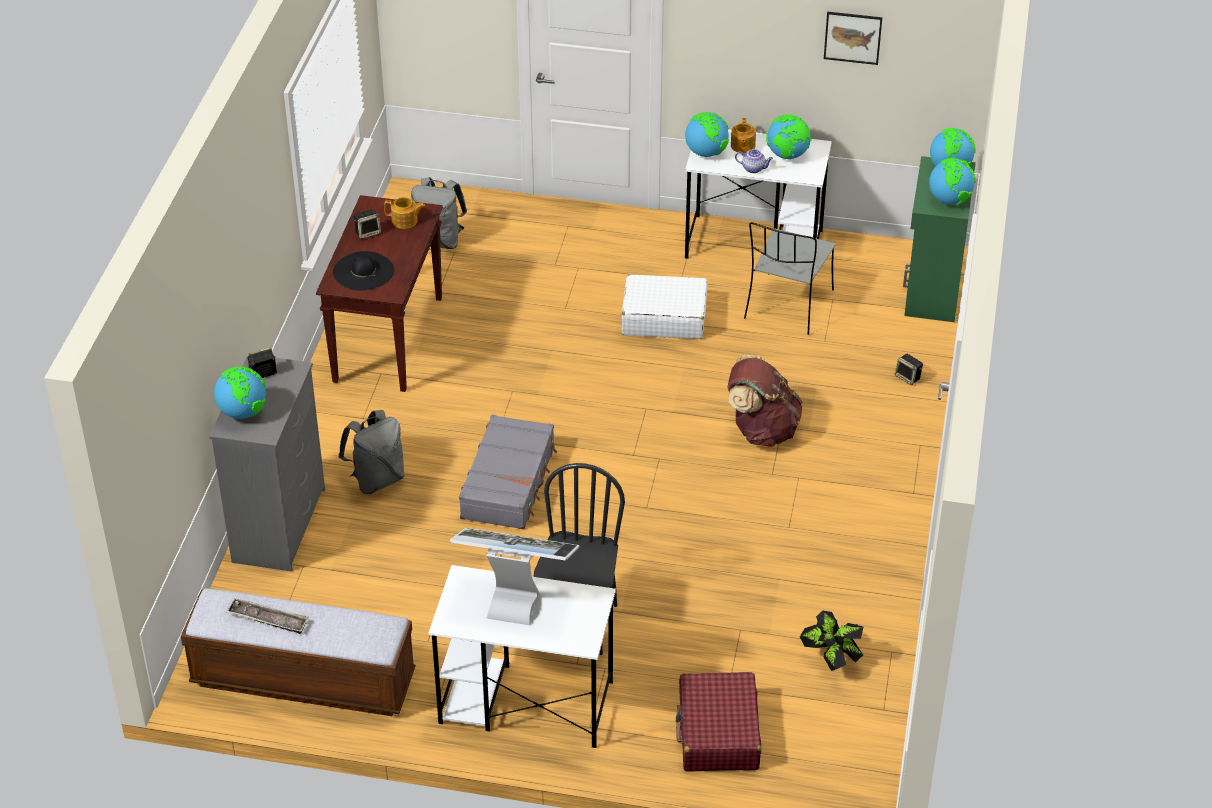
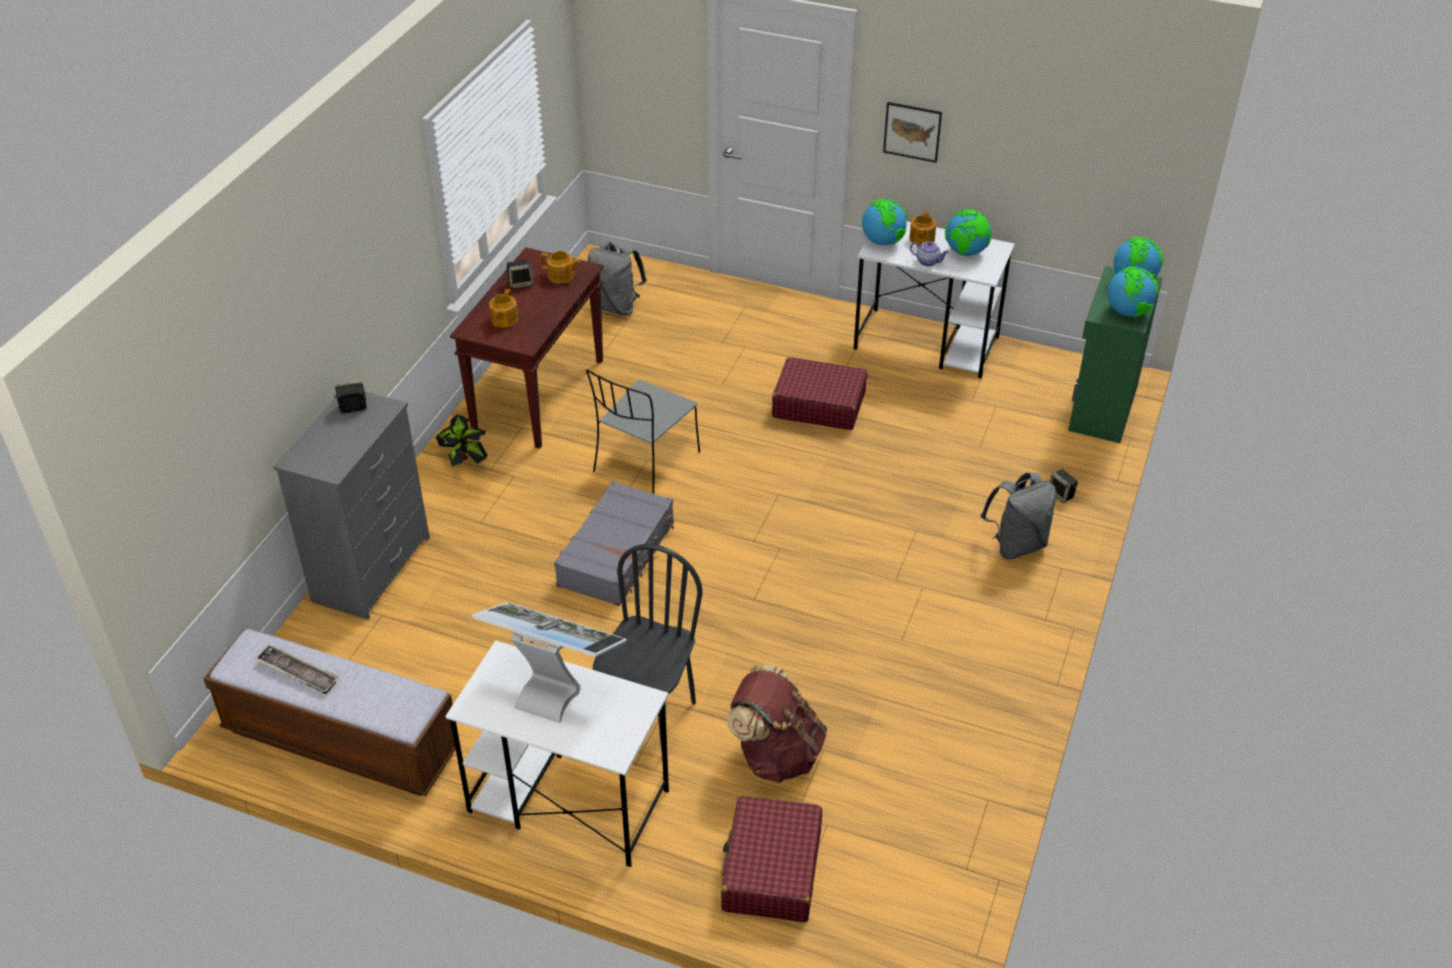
camera: 10 degrees right, 0 degrees up
globe [214,366,266,419] -> none
black hat [333,251,394,290] -> teapot [489,289,518,328]
grey backpack [338,410,405,494] -> grey backpack moved to [980,472,1056,559]
white suitcase [622,275,707,339] -> red suitcase [772,357,867,430]
brown backpack [727,355,803,447] -> brown backpack moved to [727,665,827,783]
grey chair [744,222,836,335] -> grey chair moved to [586,370,700,494]
potted plant [800,611,863,671] -> potted plant moved to [436,414,488,467]
picture [824,12,882,65] -> picture moved to [883,102,942,163]

